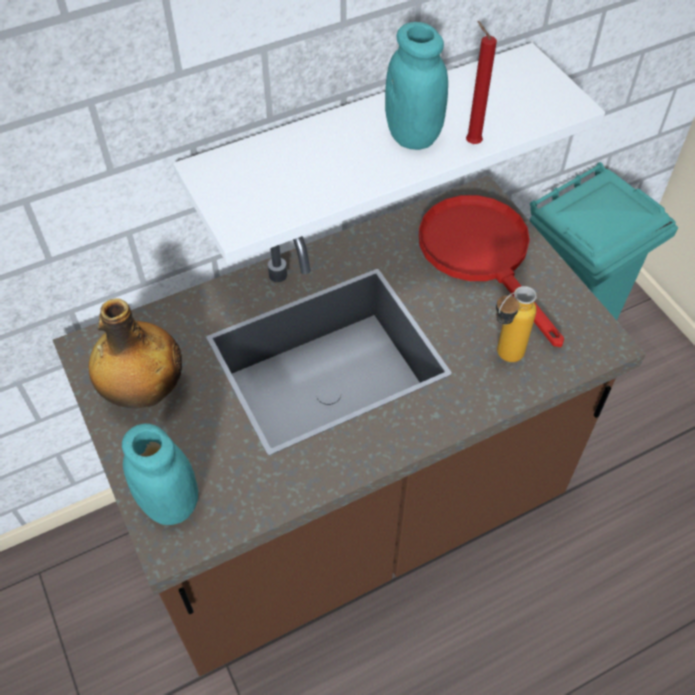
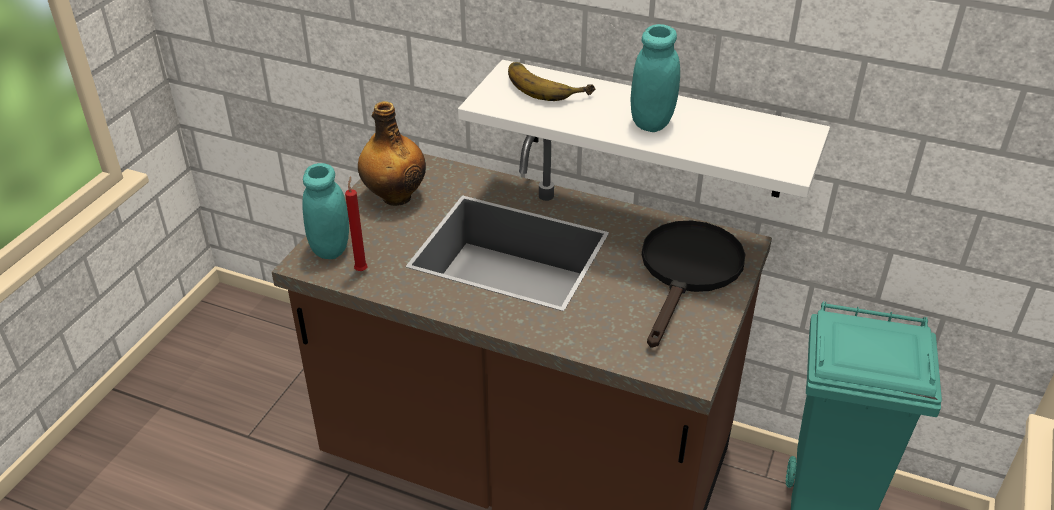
camera: 50 degrees right, 15 degrees down
red frying pan [419,195,564,347] -> black frying pan [642,221,745,348]
red candle [466,21,497,144] -> red candle moved to [345,176,368,271]
bottle [496,286,537,362] -> none
none -> banana [508,62,595,101]

